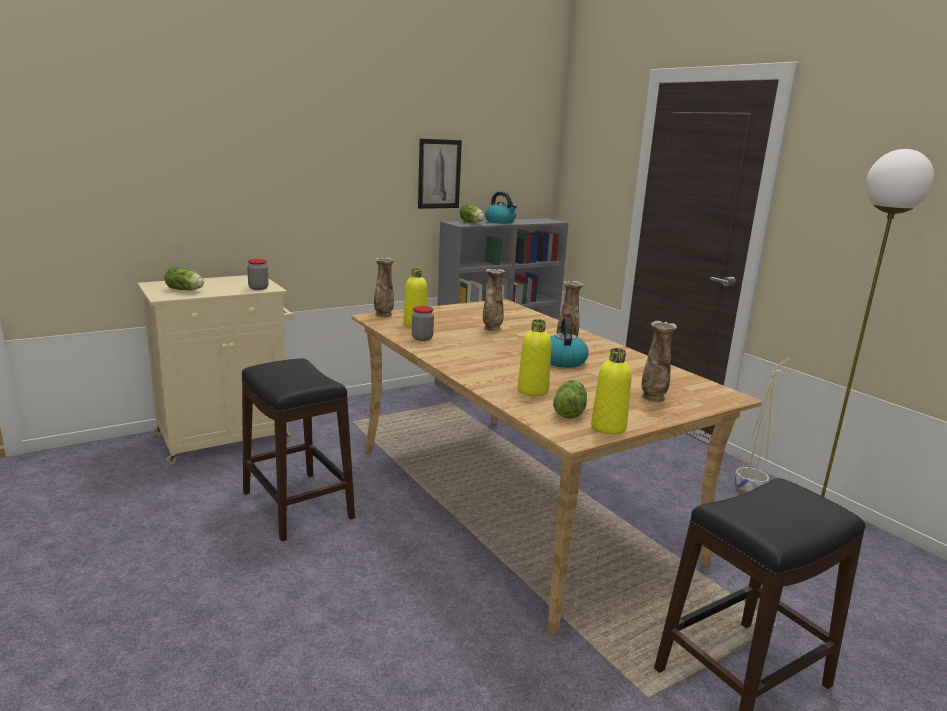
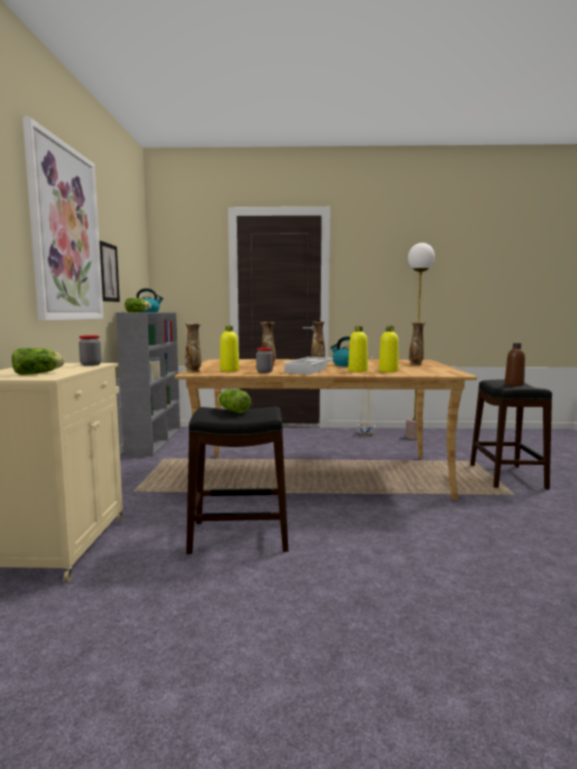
camera: 55 degrees left, 10 degrees down
lettuce [553,380,587,419] -> lettuce moved to [218,389,251,414]
yellow bottle [591,348,632,434] -> yellow bottle moved to [348,326,368,372]
none -> picture [23,117,104,321]
none -> white tray [283,357,334,375]
none -> brown bottle [505,343,525,386]

